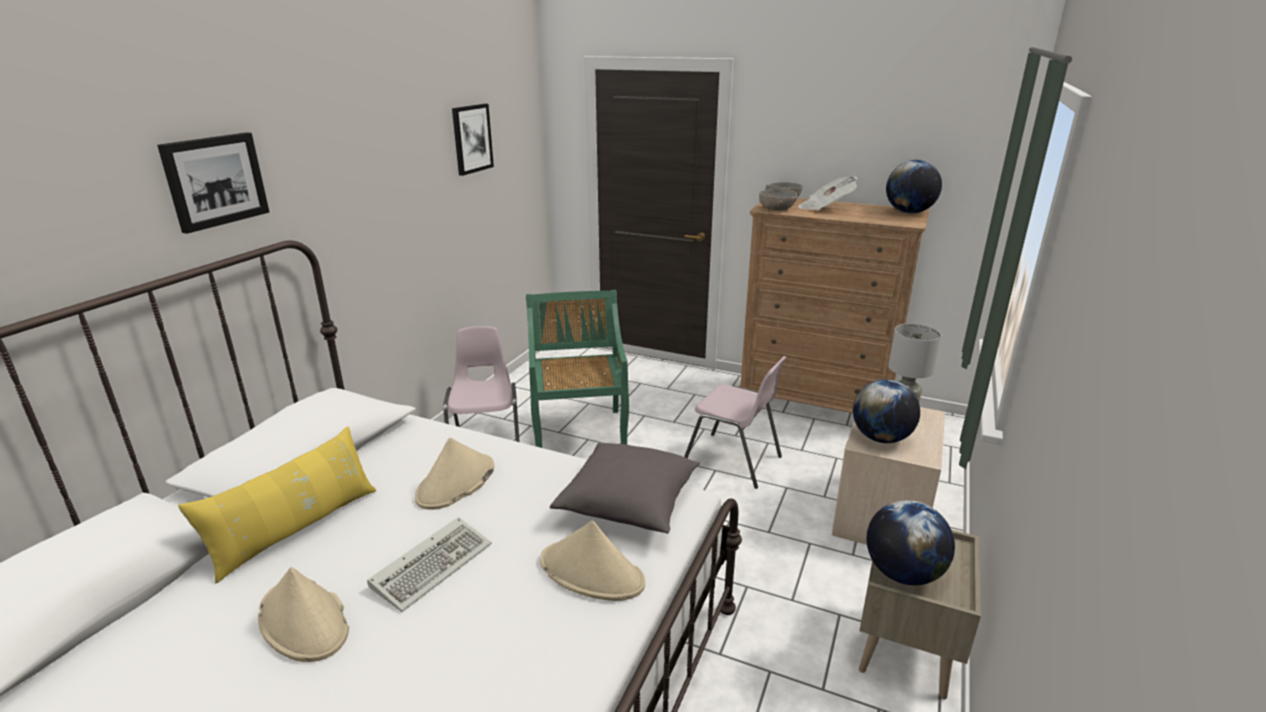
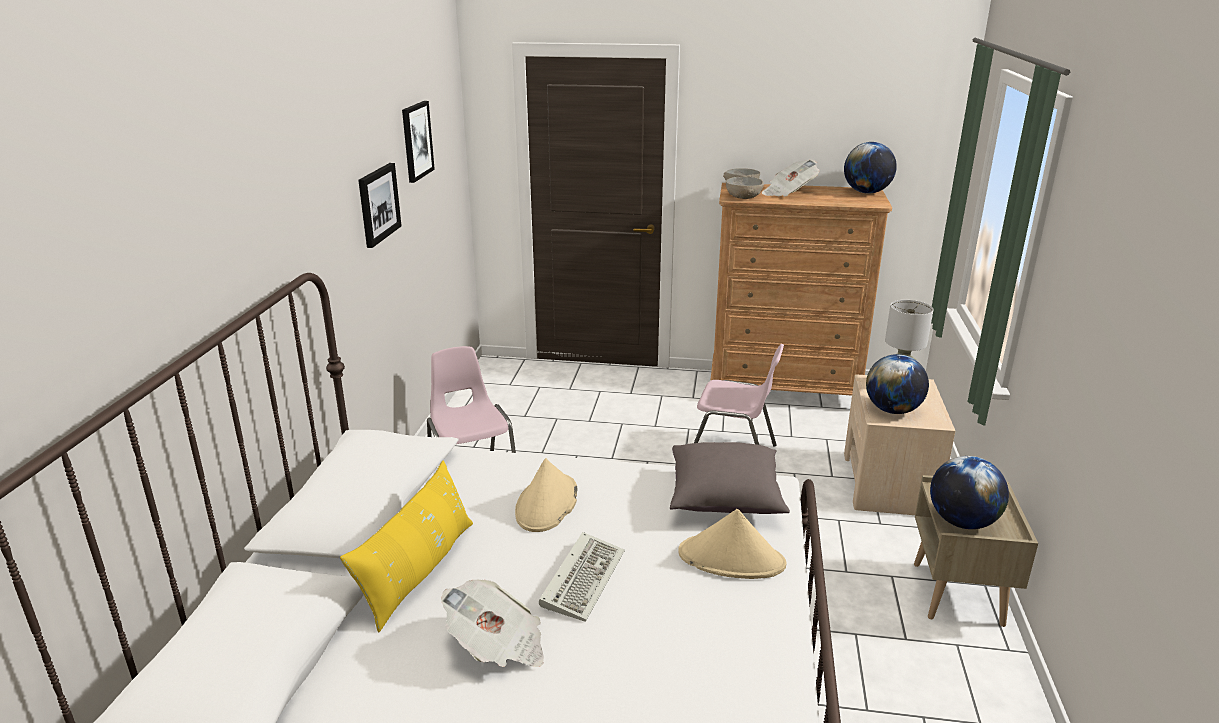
camera: 15 degrees left, 0 degrees up
picture [157,132,269,234] -> picture moved to [358,163,402,248]
beige hat [258,567,349,662] -> newspaper [441,580,544,667]
green chair [526,290,629,448] -> none

